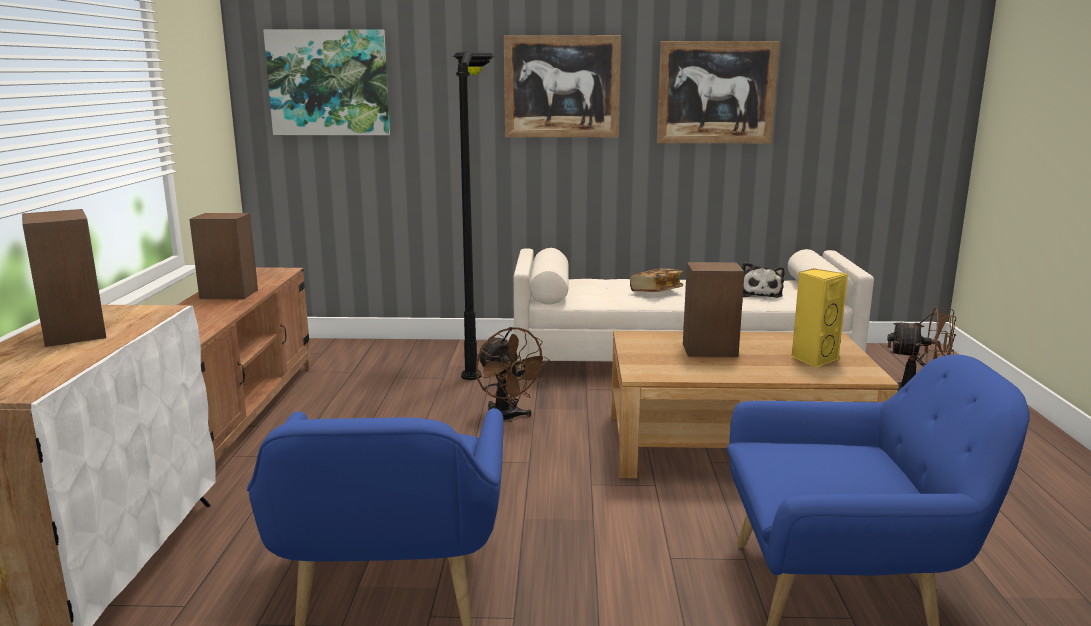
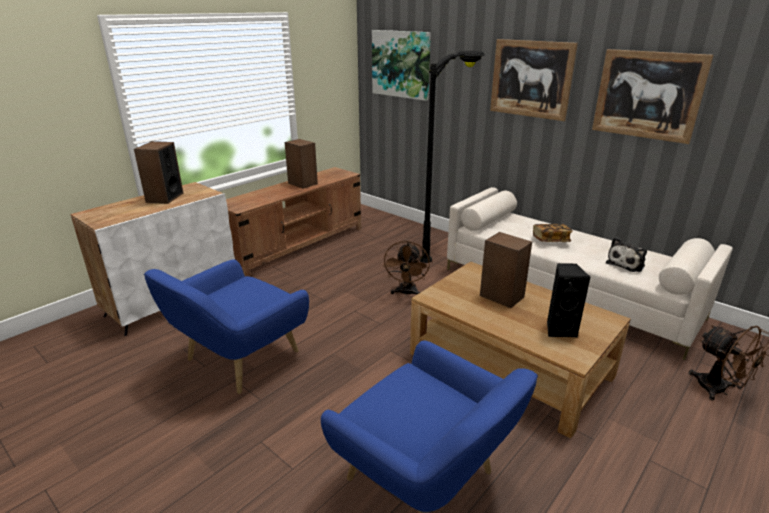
camera: 40 degrees right, 10 degrees up
yellow speaker [792,268,848,368] -> black speaker [547,263,590,337]

